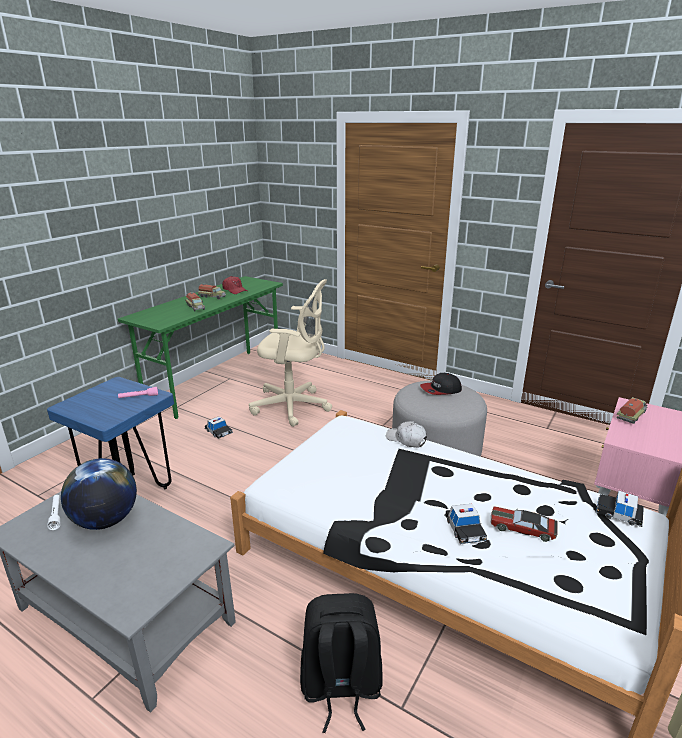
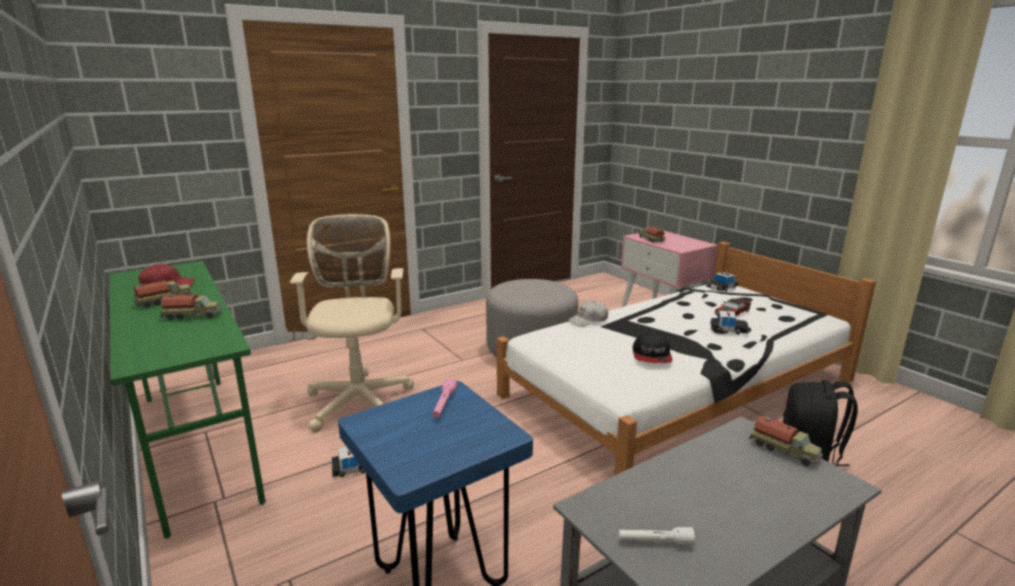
camera: 65 degrees left, 5 degrees down
globe [61,458,137,530] -> none
beige office chair [249,279,332,427] -> beige office chair turned 45 degrees counterclockwise [290,214,414,433]
cap [420,373,462,395] -> cap moved to [633,332,673,363]
none -> toy truck [749,416,823,466]

